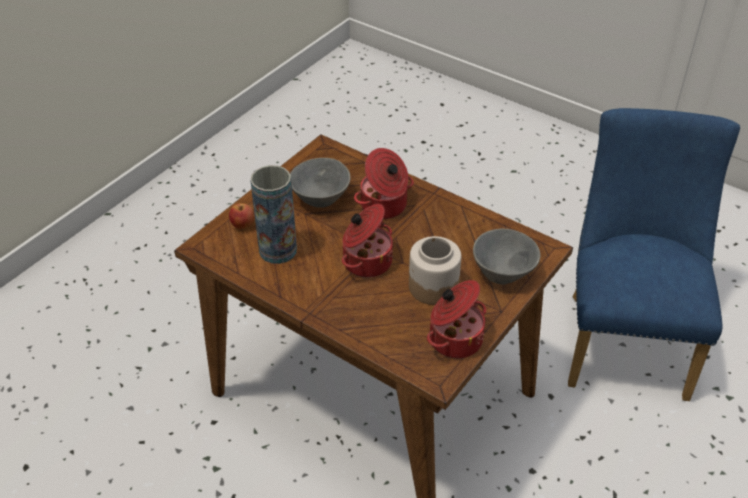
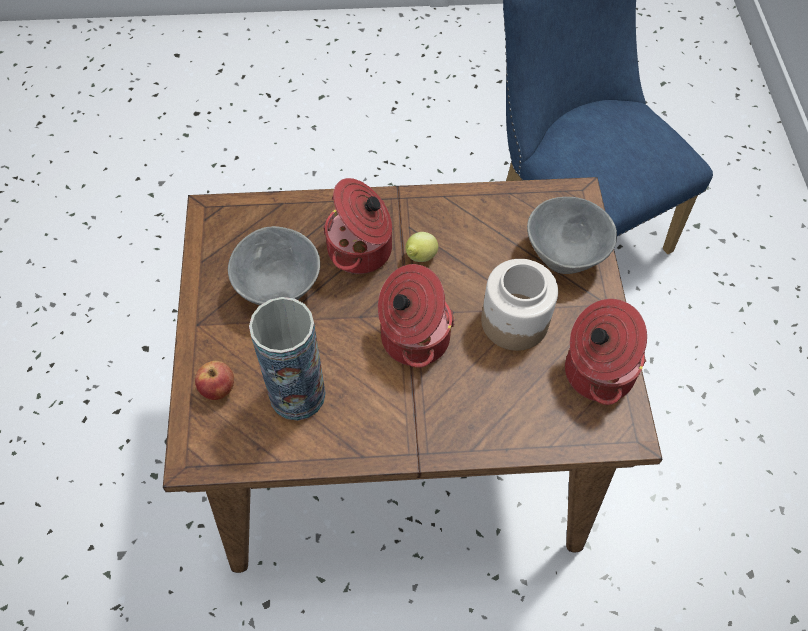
camera: 40 degrees left, 15 degrees up
none -> lemon [405,232,438,262]

